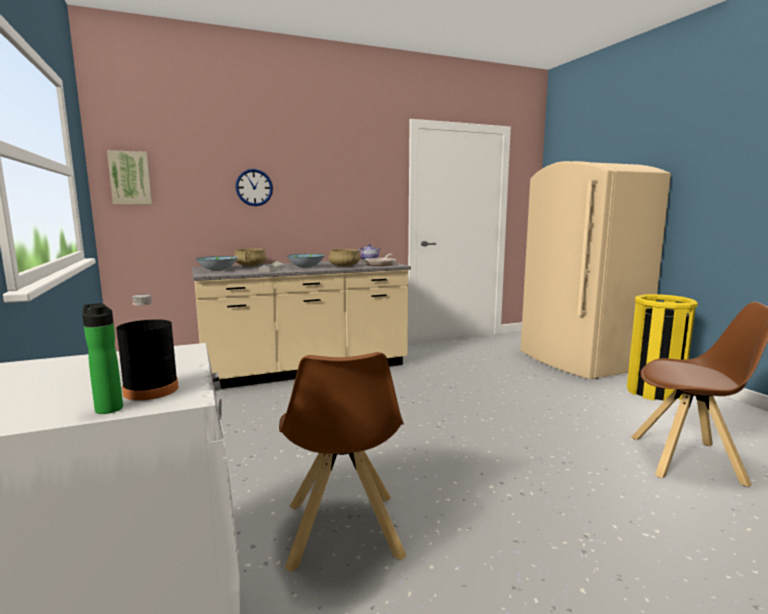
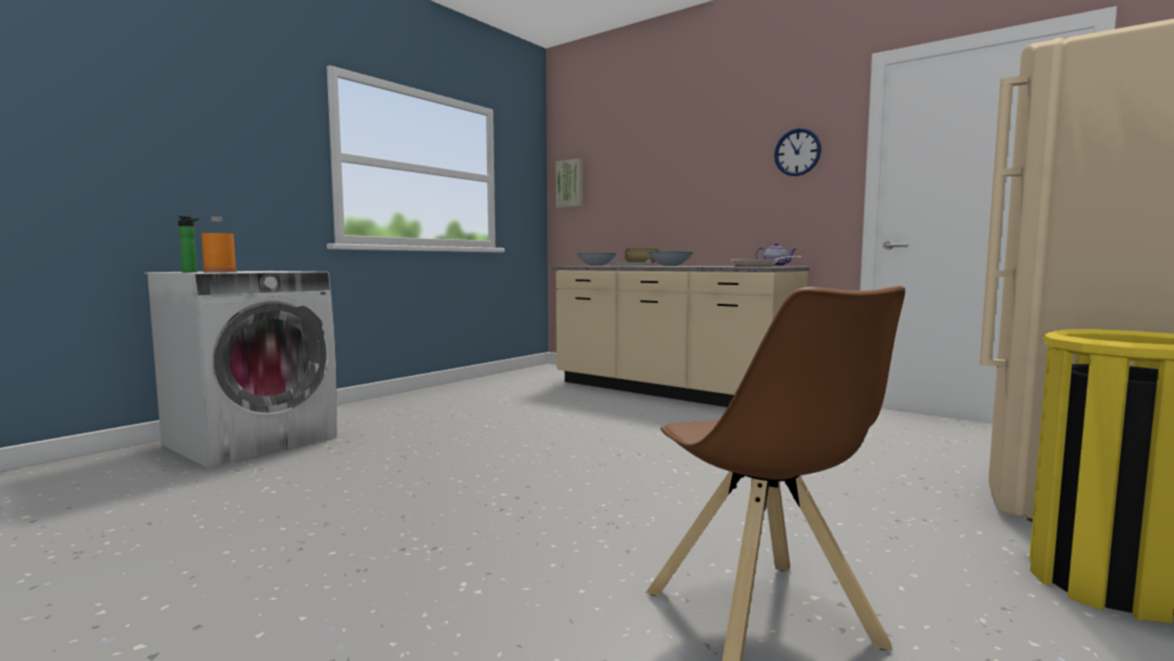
camera: 60 degrees right, 5 degrees down
black bottle [116,294,179,400] -> orange bottle [201,217,237,272]
wall clock [235,169,273,206] -> wall clock moved to [774,128,821,176]
brown chair [279,352,406,572] -> none
beige cooking pot [328,249,360,267] -> none

